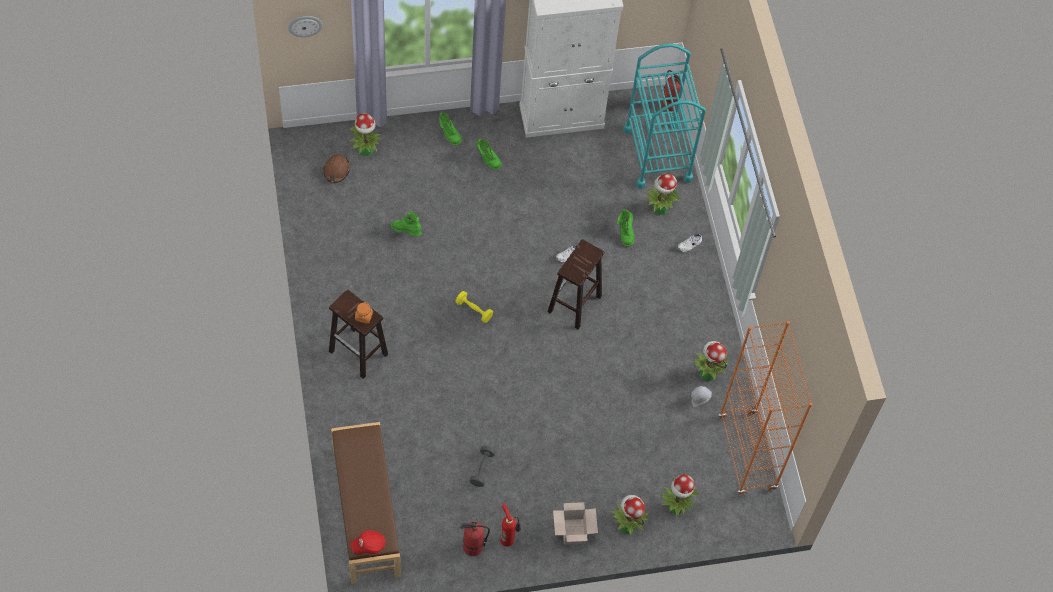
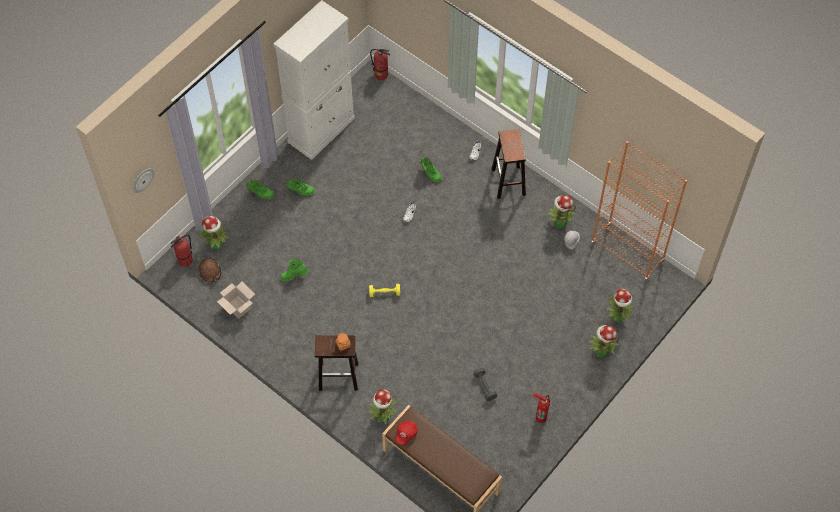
camera: 35 degrees left, 0 degrees up
red cap [350,530,385,555] -> red cap moved to [395,421,418,445]
fire extinguisher [460,521,490,556] -> fire extinguisher moved to [171,235,193,267]
brown stool [548,239,604,329] -> brown stool moved to [492,129,526,199]
cardboard box [553,502,598,545] -> cardboard box moved to [217,282,255,319]
turquoise cart [623,44,706,189] -> none
potted plant [645,173,679,215] -> potted plant moved to [368,389,398,424]

